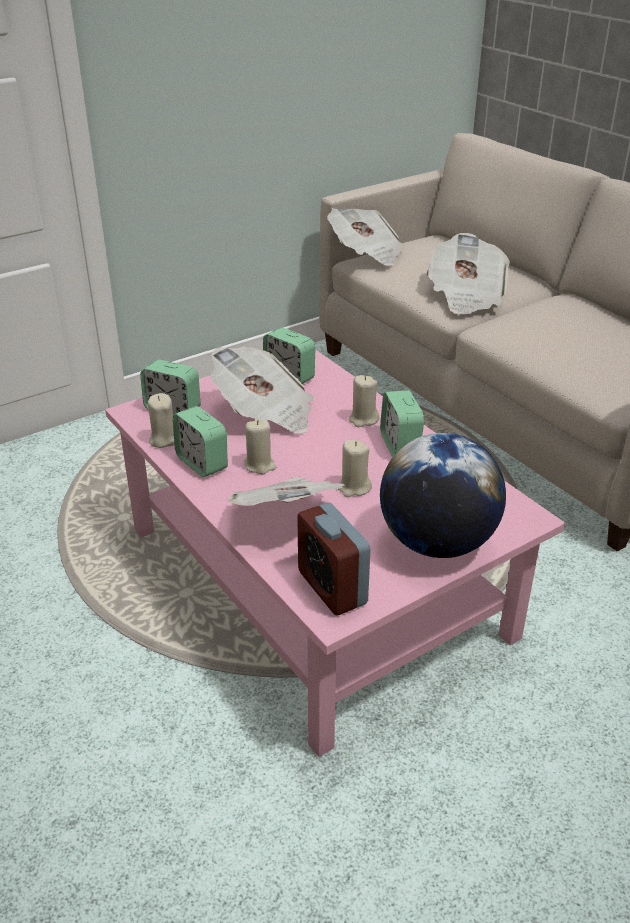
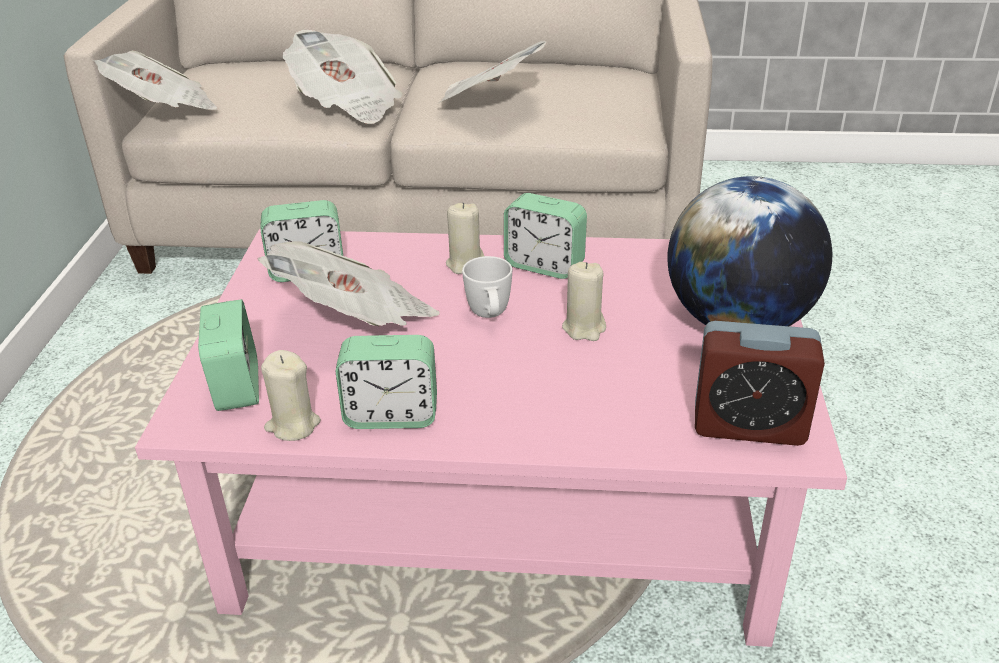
camera: 50 degrees left, 0 degrees up
alarm clock [140,359,200,415] -> alarm clock turned 75 degrees counterclockwise [198,299,259,411]
newspaper [228,477,345,506] -> newspaper moved to [437,40,547,104]
beige candle [244,419,276,474] -> none
none -> white mug [462,256,512,318]

